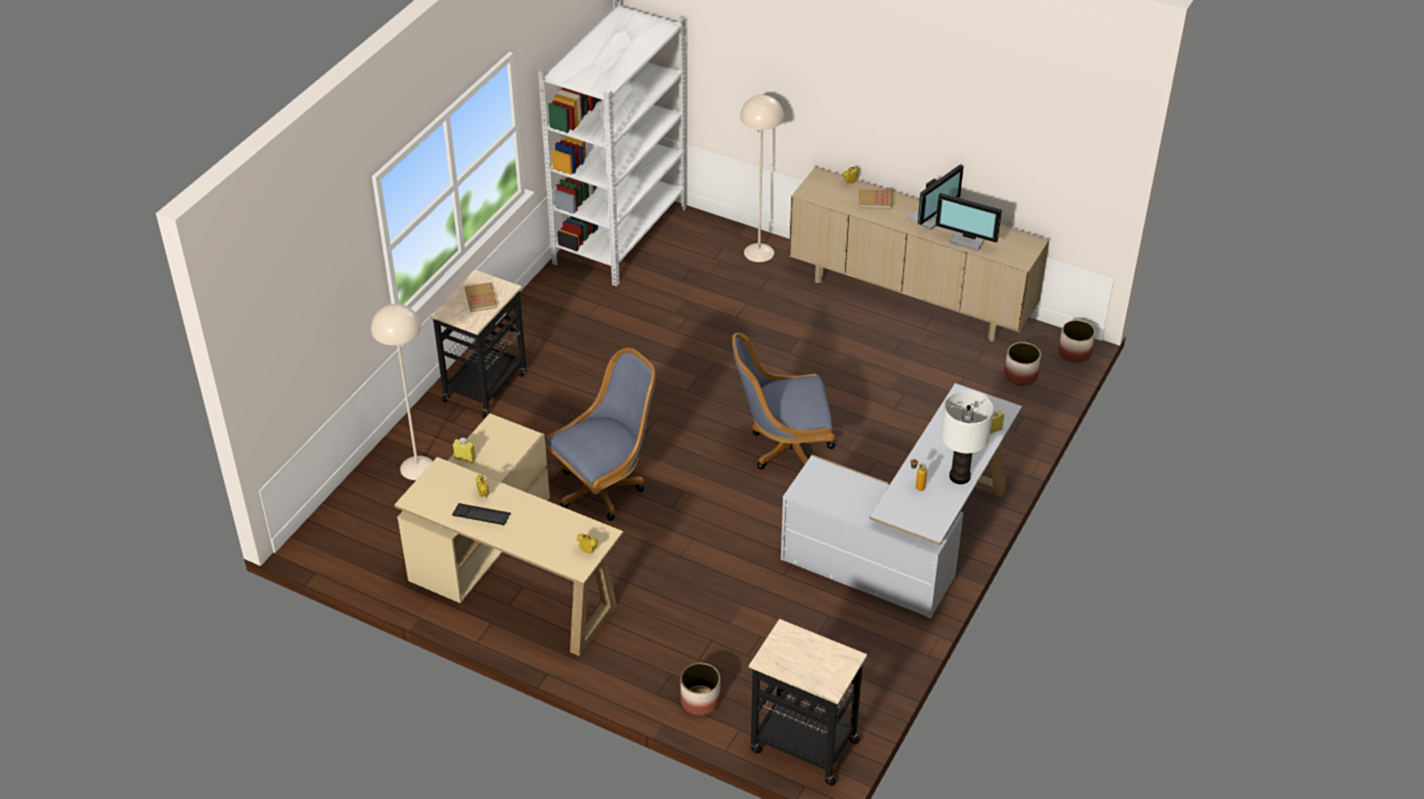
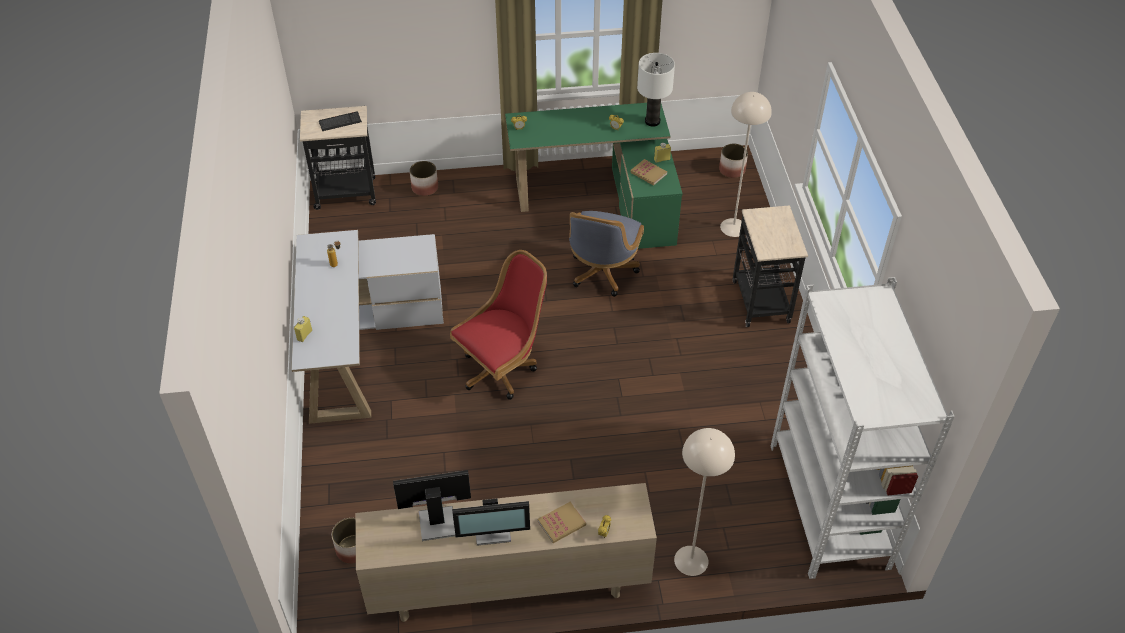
camera: 145 degrees right, 5 degrees up
beige desk [394,413,623,656] -> green desk [505,103,683,249]
keyboard [452,503,511,525] -> keyboard moved to [319,111,362,131]
book [465,282,497,312] -> book moved to [630,159,667,186]
blue office chair [732,333,835,469] -> red office chair [450,250,547,400]
monitor [907,164,964,230] -> monitor turned 105 degrees counterclockwise [452,498,530,546]
white table lamp [941,390,993,484] -> white table lamp moved to [637,53,675,127]
planter [1058,320,1095,363] -> planter moved to [719,144,748,178]

